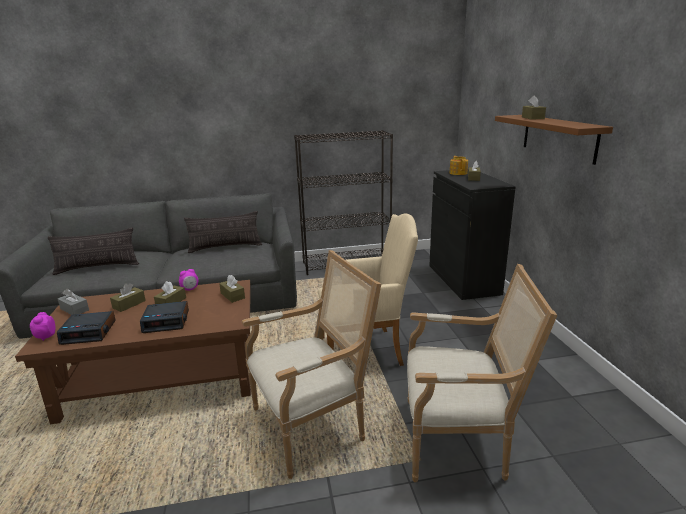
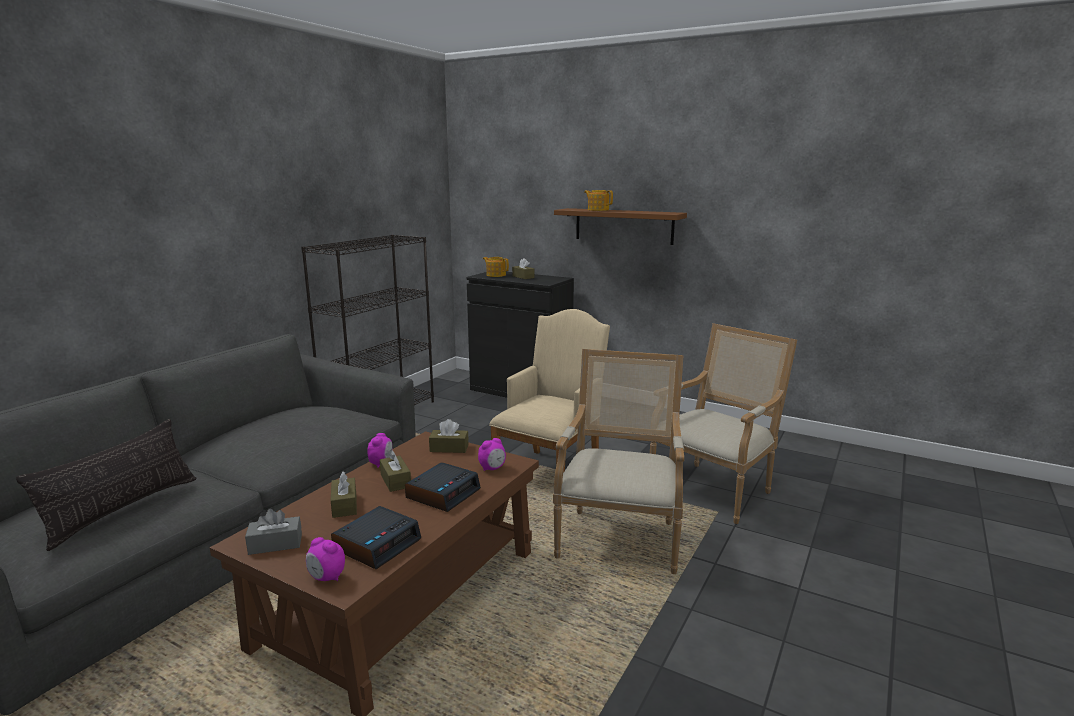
camera: 50 degrees left, 5 degrees down
pillow [184,211,262,253] -> none
brown tissue box [522,95,546,120] -> teapot [584,190,613,211]
none -> alarm clock [478,438,506,471]

